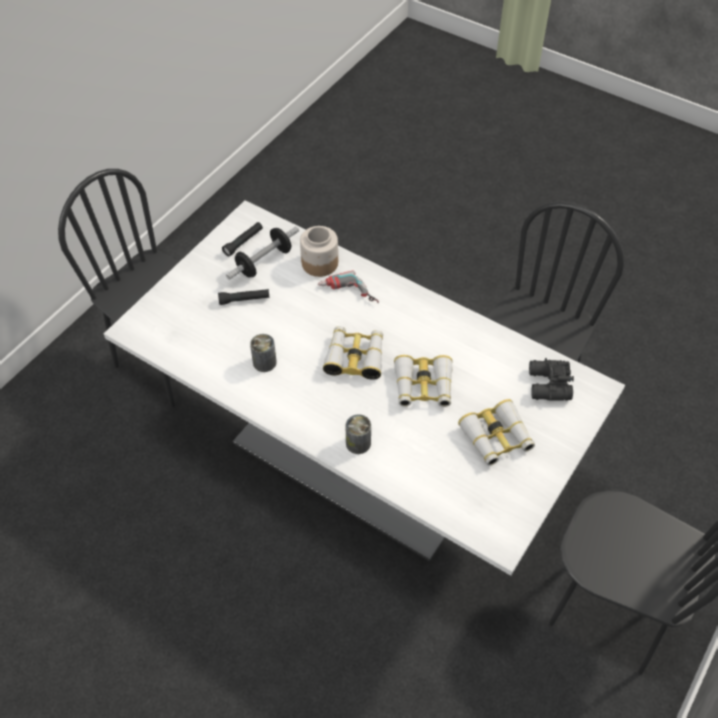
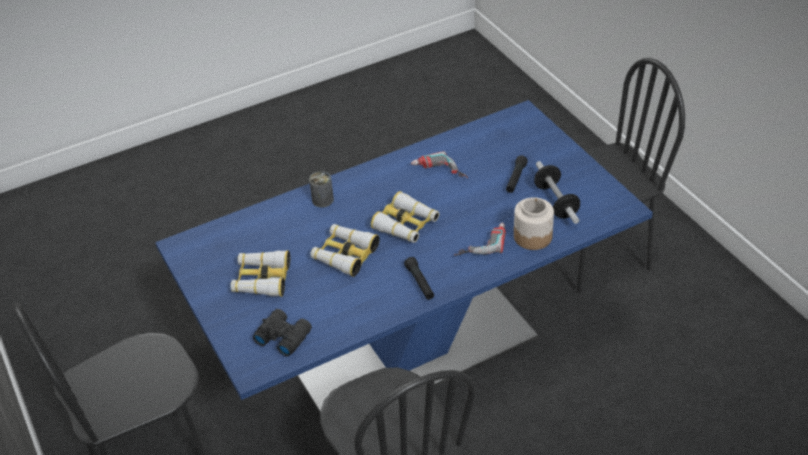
camera: 120 degrees right, 10 degrees down
white dining table [104,200,625,576] -> blue dining table [155,100,653,413]
black flashlight [222,222,263,257] -> black flashlight moved to [404,257,434,300]
can [250,334,277,372] -> power drill [411,151,468,179]

